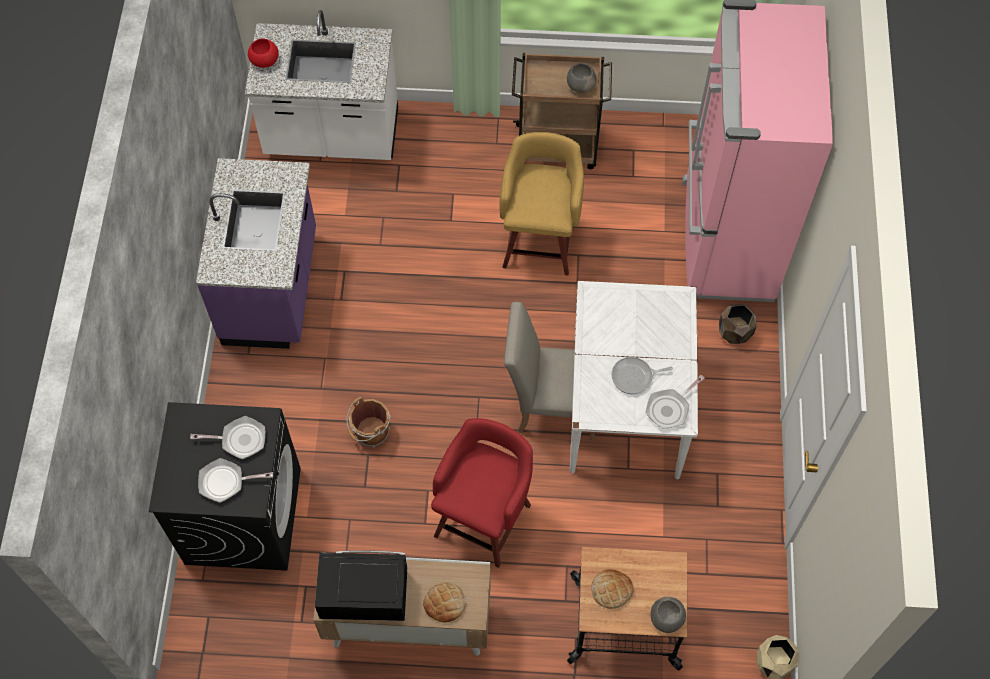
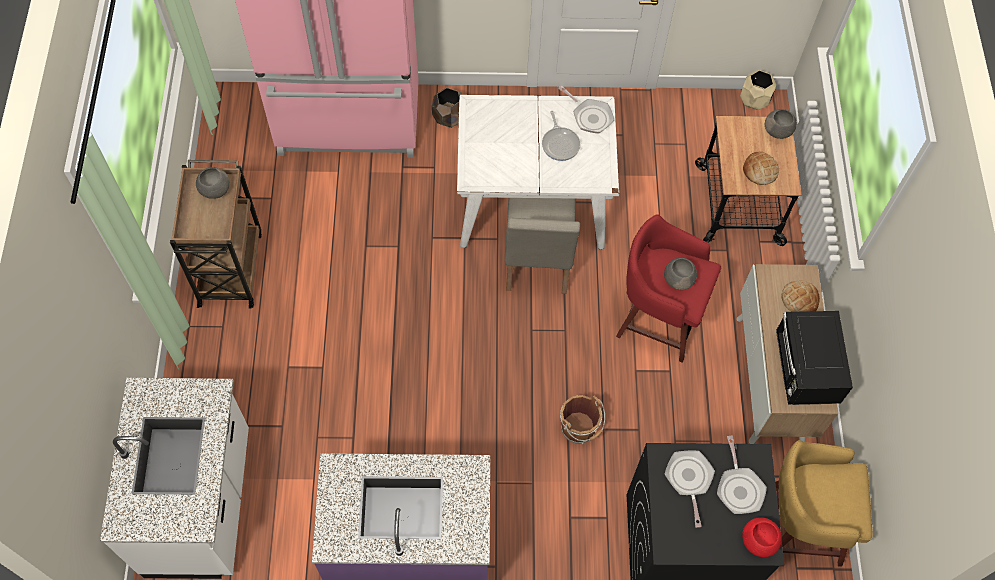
camera: 95 degrees left, 0 degrees up
red bowl [248,38,278,68] -> red bowl moved to [742,517,782,557]
yellow stool [499,132,584,275] -> yellow stool moved to [775,440,873,567]
none -> grey bowl [664,257,697,290]

